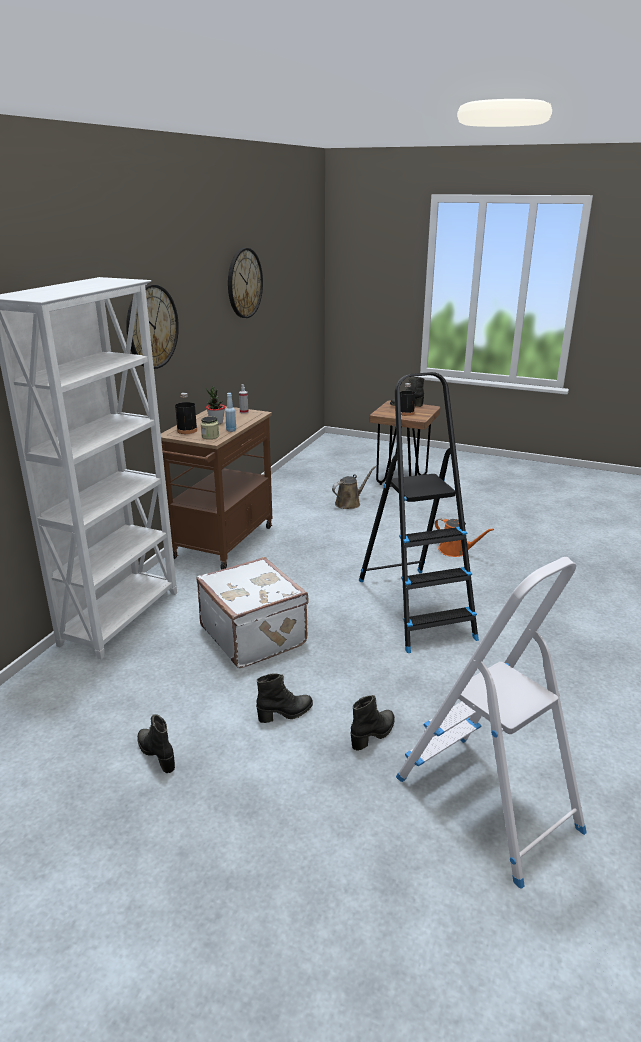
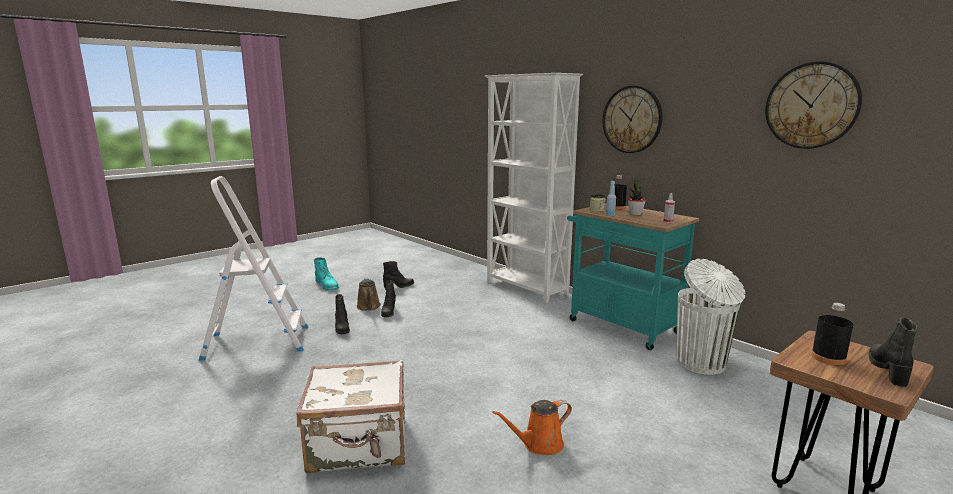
camera: 115 degrees right, 10 degrees down
brown cart [153,406,272,570] -> turquoise cart [567,203,699,350]
white suitcase [196,557,308,668] -> white suitcase moved to [296,360,405,473]
brown watering can [332,466,376,509] -> brown watering can moved to [356,278,381,311]
black step ladder [359,372,479,653] -> none
none -> turquoise boot [314,257,339,290]
none -> white trash can [676,259,745,375]

